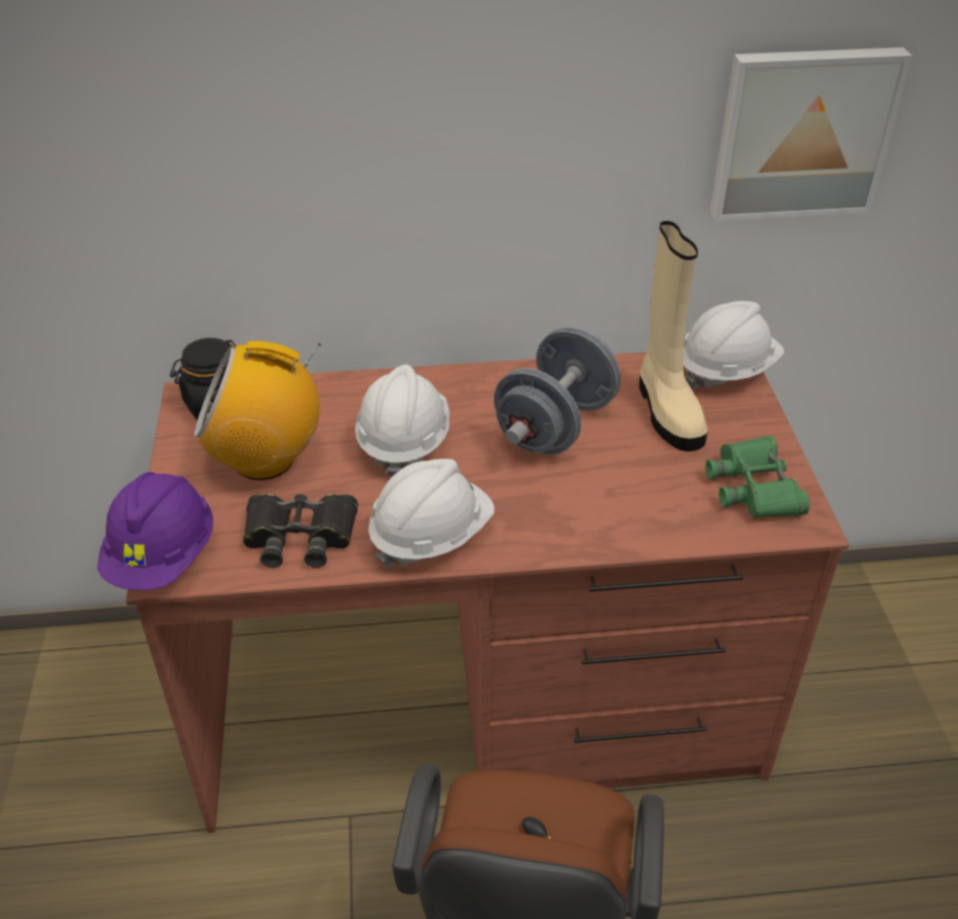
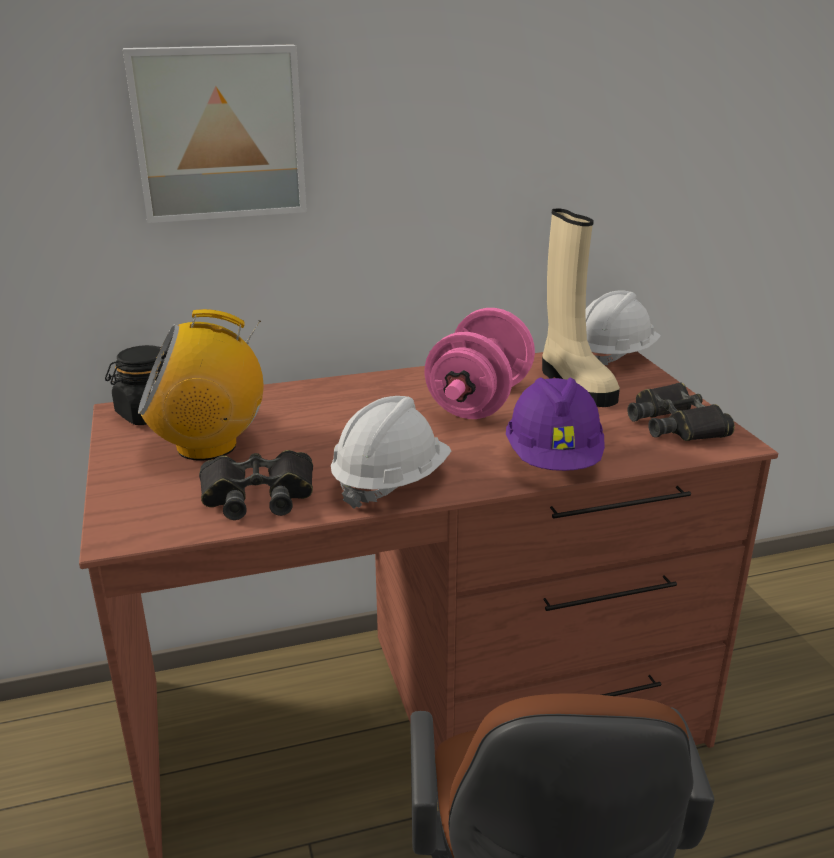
camera: 10 degrees left, 15 degrees down
purple hard hat [97,472,213,591] -> purple hard hat moved to [506,377,605,471]
white hard hat [355,364,449,476] -> none
grey dumbbell [494,327,621,455] -> pink dumbbell [425,308,535,419]
green binoculars [706,436,810,518] -> black binoculars [627,383,735,441]
picture [710,47,912,221] -> picture moved to [123,44,307,223]

